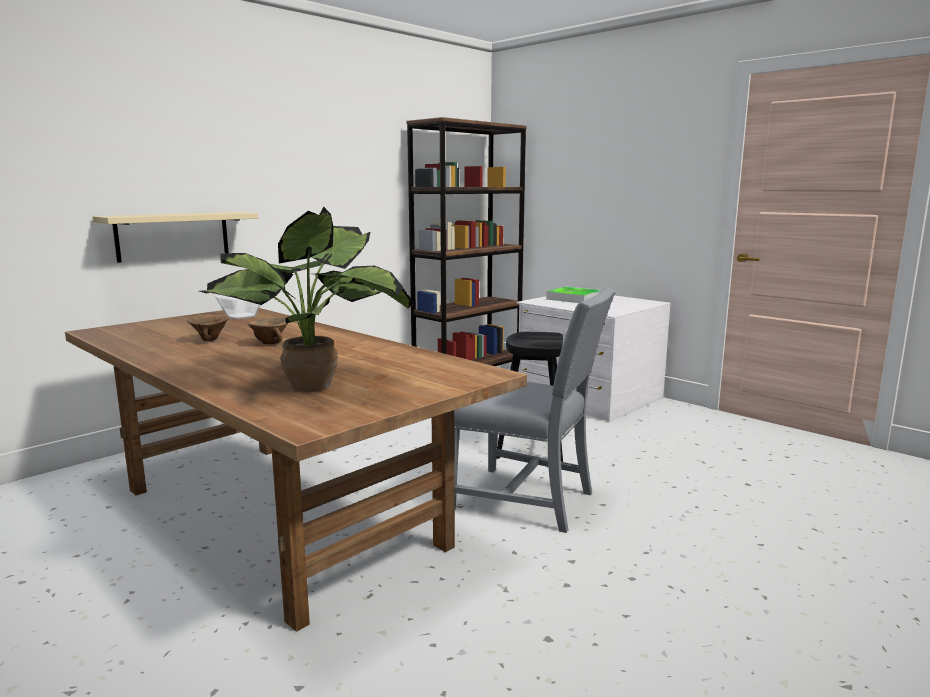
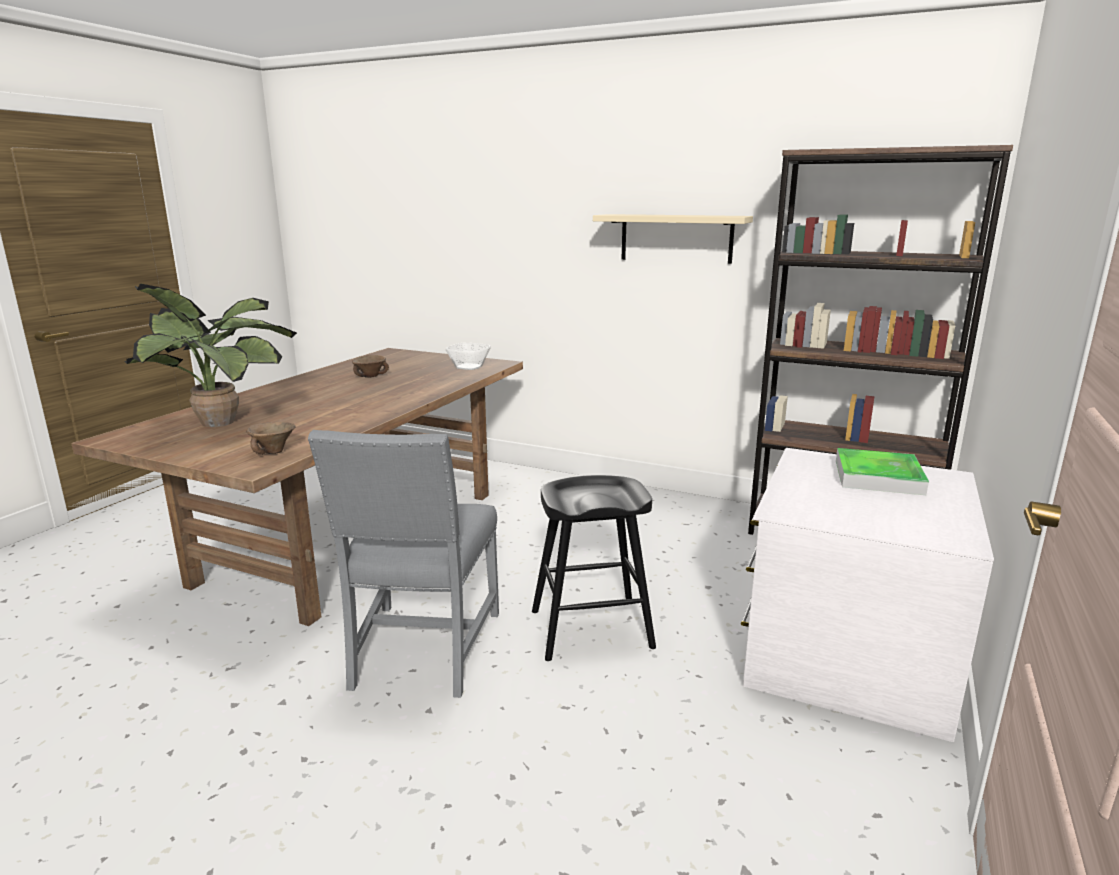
camera: 70 degrees right, 5 degrees up
beige shelf [92,212,258,263] -> beige shelf moved to [593,214,753,264]
brown bowl [248,318,288,344] -> brown bowl moved to [247,422,295,455]

